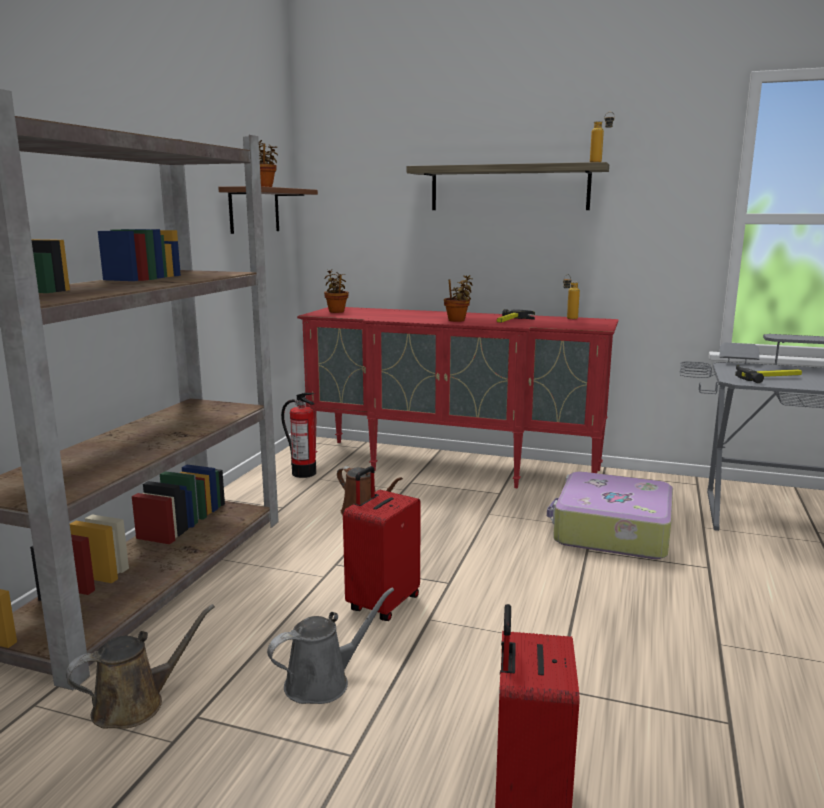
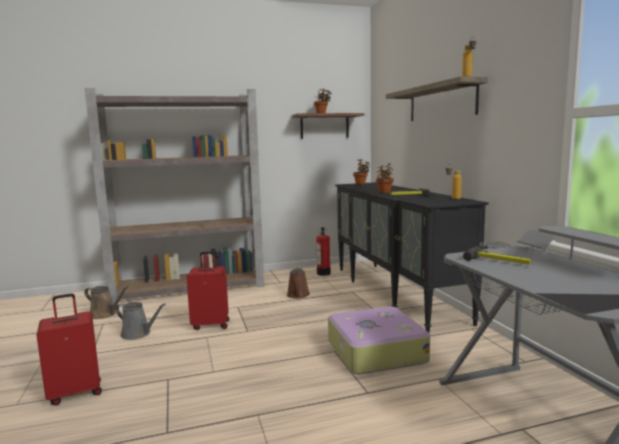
camera: 55 degrees right, 5 degrees down
red cabinet [297,307,619,488] -> black cabinet [335,182,489,334]

